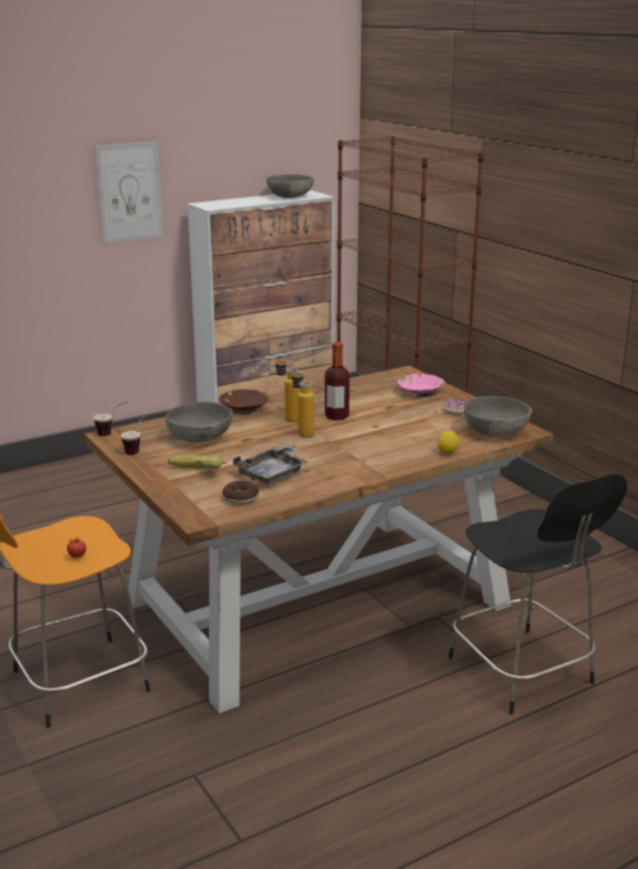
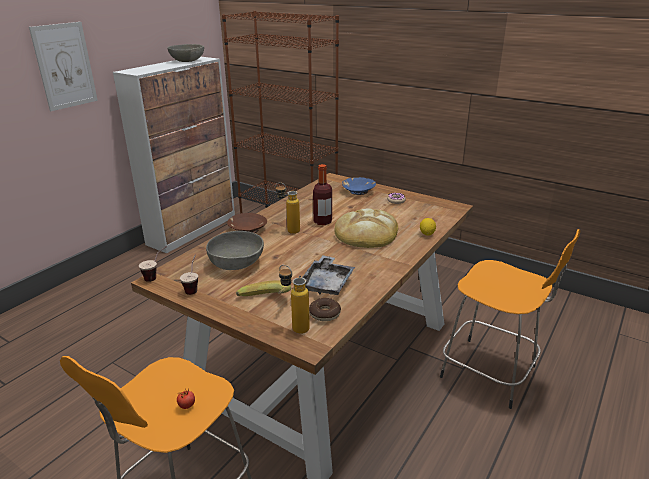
camera: 25 degrees left, 5 degrees up
bottle [291,367,314,438] -> bottle moved to [279,265,310,334]
pink bowl [398,373,445,397] -> blue bowl [342,177,376,195]
black stool [448,474,627,714] -> orange stool [440,229,580,409]
grey bowl [464,396,532,437] -> none
none -> bread [334,208,398,248]

